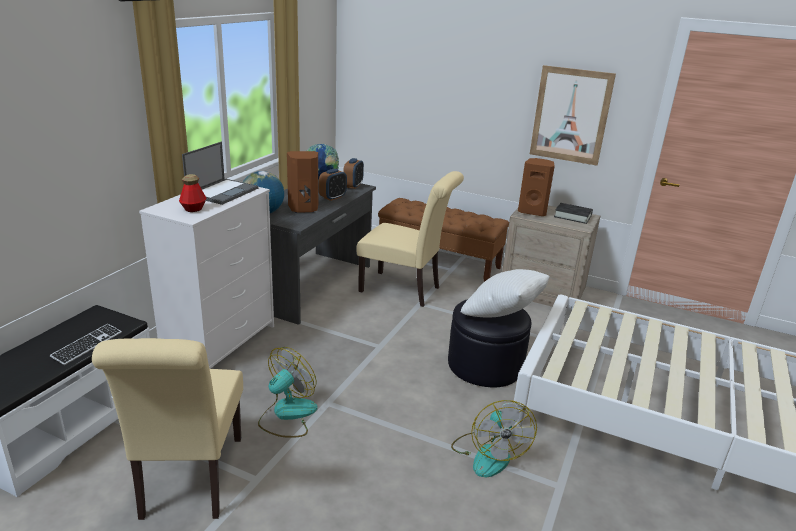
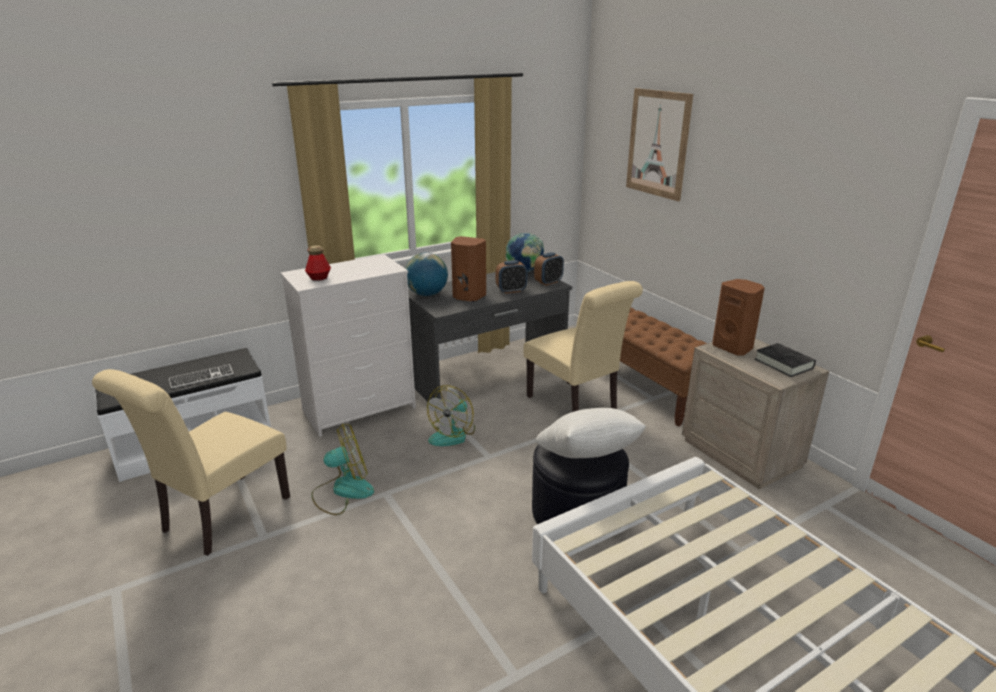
camera: 35 degrees right, 0 degrees up
laptop [182,142,258,205] -> none
fan [451,400,537,477] -> fan moved to [427,385,475,446]
picture [530,65,616,165] -> picture moved to [626,88,693,201]

